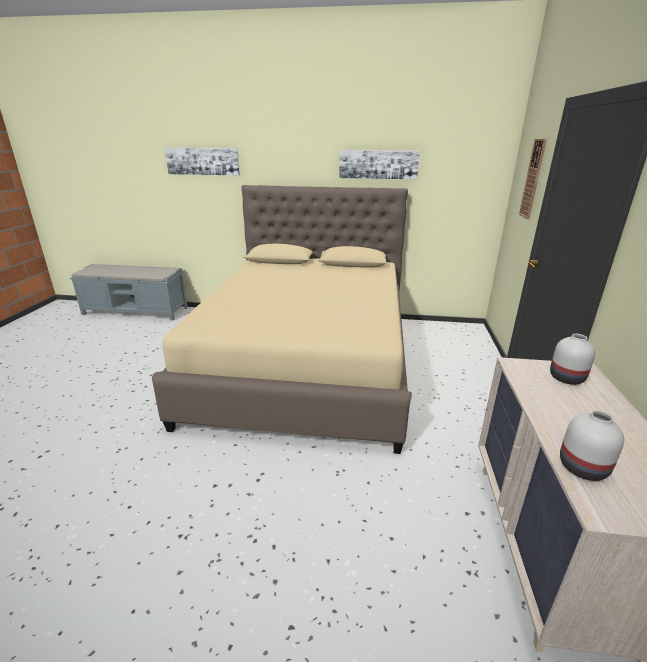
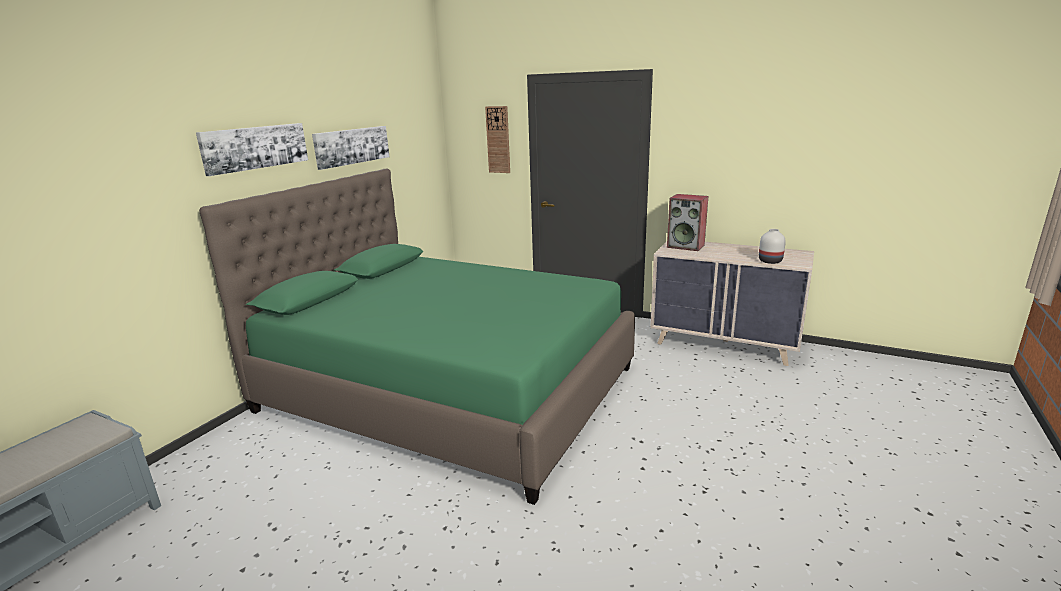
camera: 70 degrees left, 5 degrees down
beige bed [152,185,412,454] -> green bed [199,169,635,505]
picture [165,148,240,175] -> picture moved to [196,123,308,176]
white vase [550,334,595,385] -> speaker [667,194,708,251]

